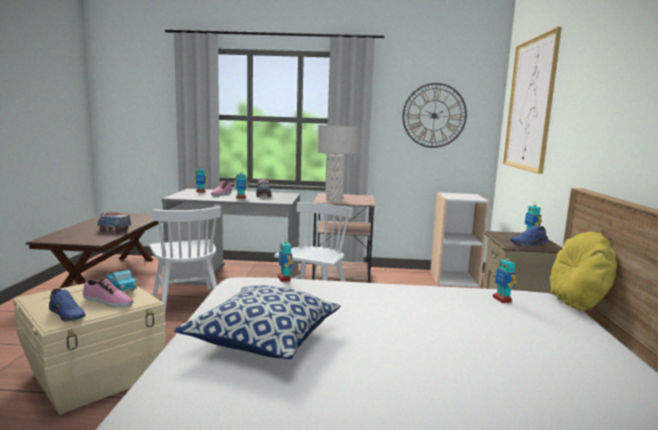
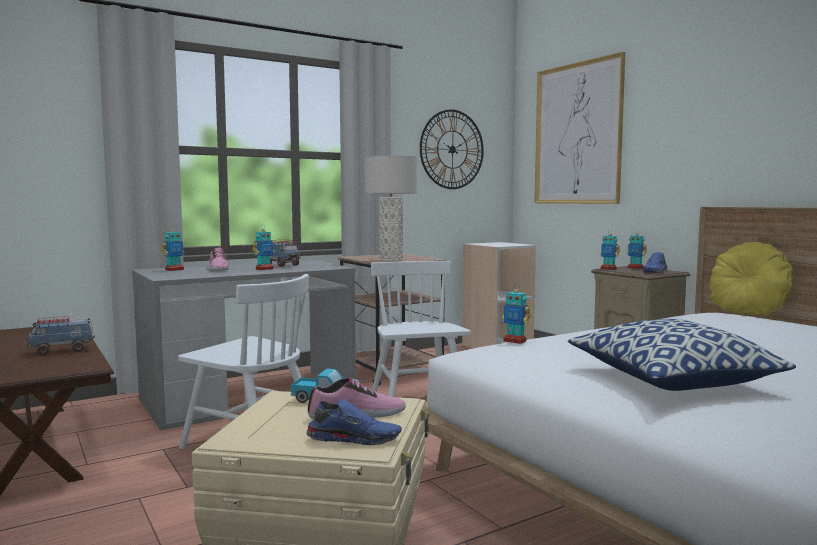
camera: 35 degrees left, 5 degrees down
toy robot [493,255,517,303] -> toy robot moved to [600,232,620,270]

